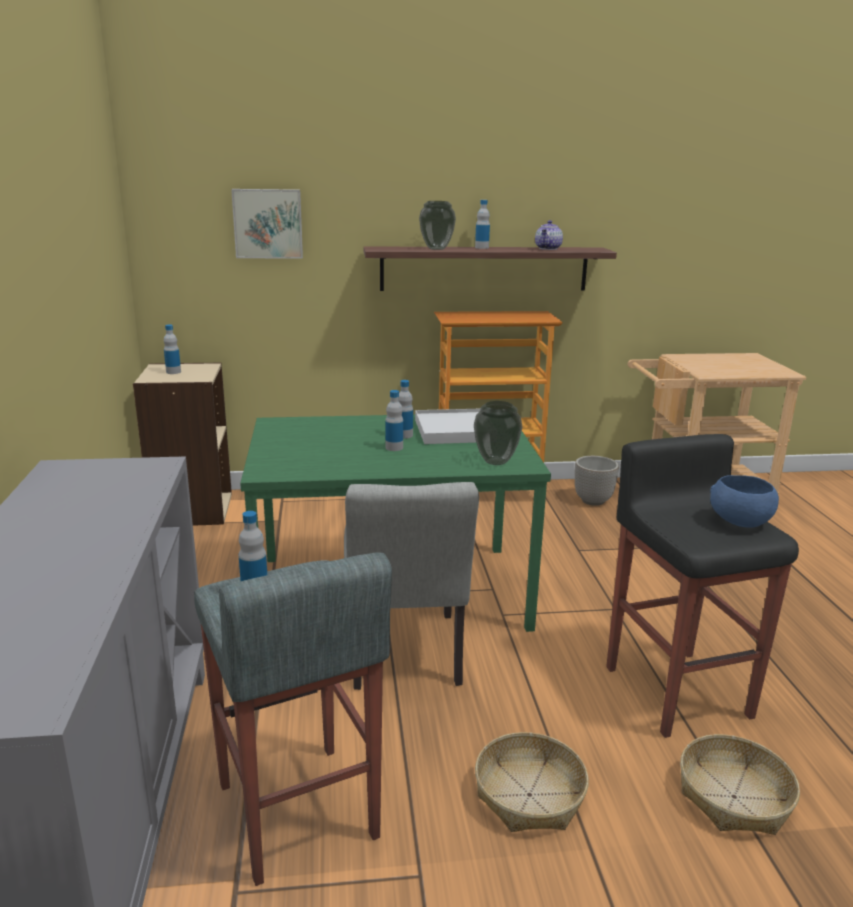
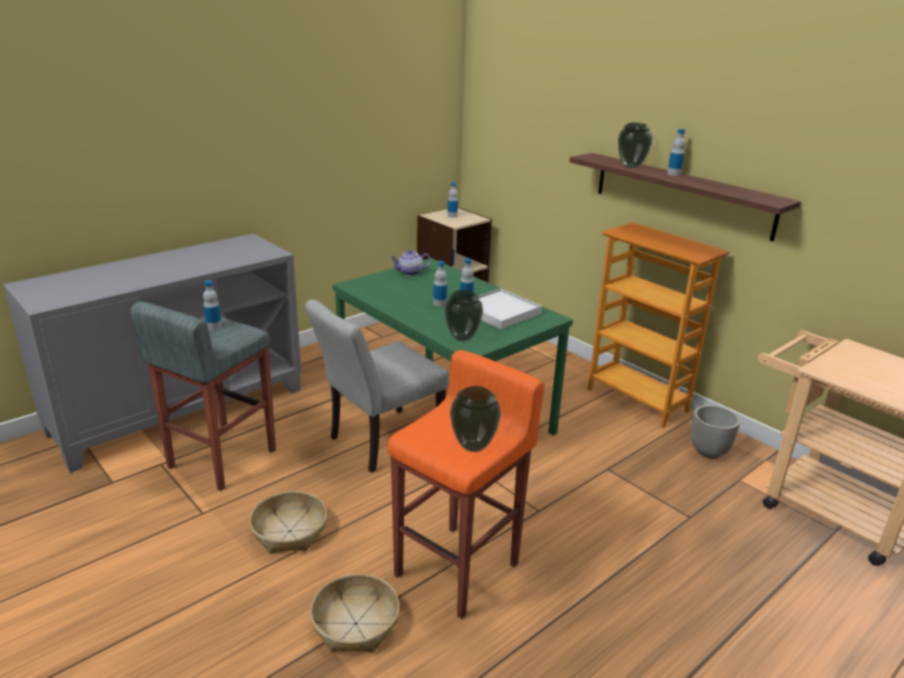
camera: 55 degrees right, 5 degrees up
picture [231,189,303,258] -> none
teapot [535,220,563,250] -> teapot moved to [390,249,431,276]
black stool [606,434,799,738] -> orange stool [387,350,544,619]
blue bowl [710,475,779,528] -> vase [450,386,501,452]

